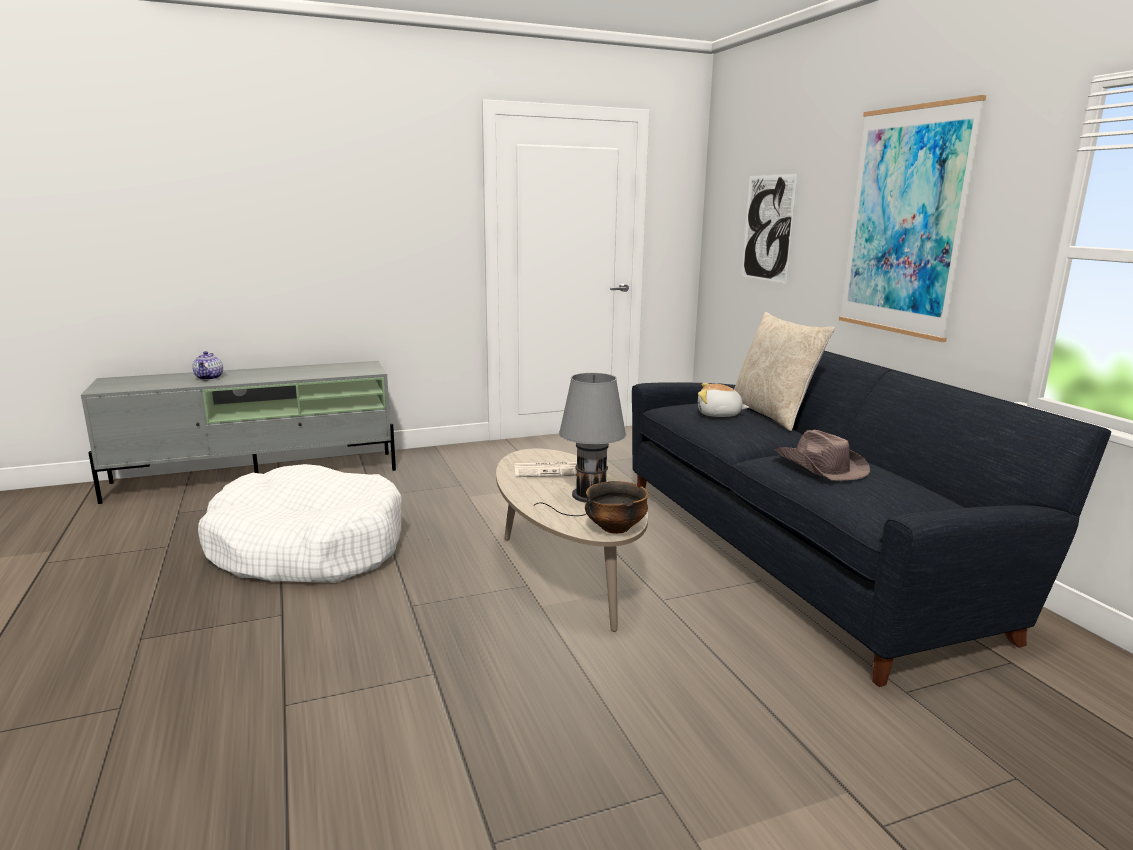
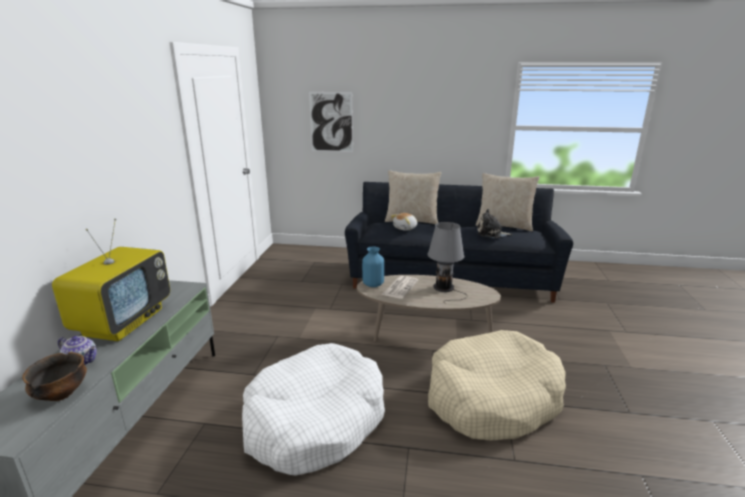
camera: 60 degrees left, 5 degrees up
bowl [585,481,649,534] -> bowl moved to [22,352,87,401]
brown hat [775,430,870,480] -> plush toy [477,209,512,238]
picture [839,95,986,342] -> none
none -> television [52,218,170,341]
none -> blue vase [362,247,384,287]
none -> beige dog bed [428,330,566,440]
none -> beige pillow [476,173,539,232]

